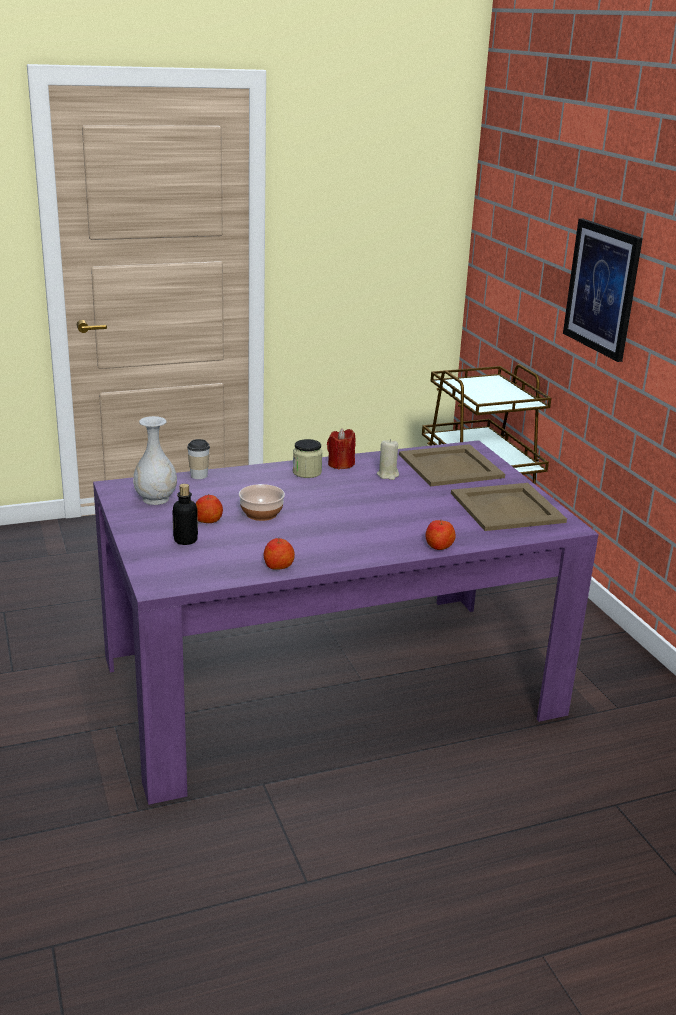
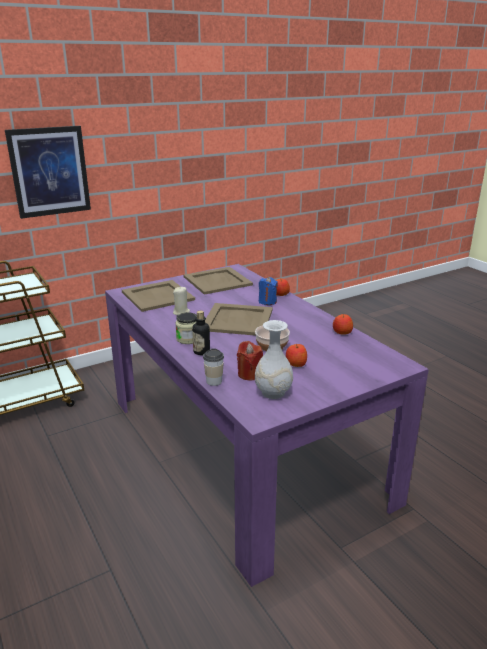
camera: 100 degrees left, 0 degrees up
bottle [172,484,198,545] -> bottle moved to [192,311,210,355]
red candle [327,428,355,469] -> red candle moved to [237,341,263,380]
none -> beige tray [205,303,273,336]
none -> blue candle [259,277,278,305]

